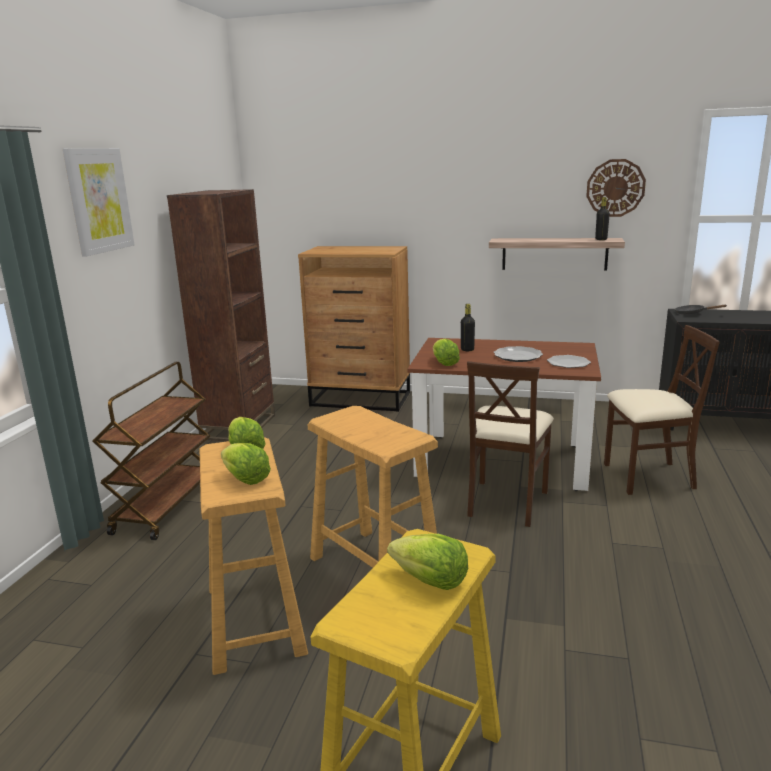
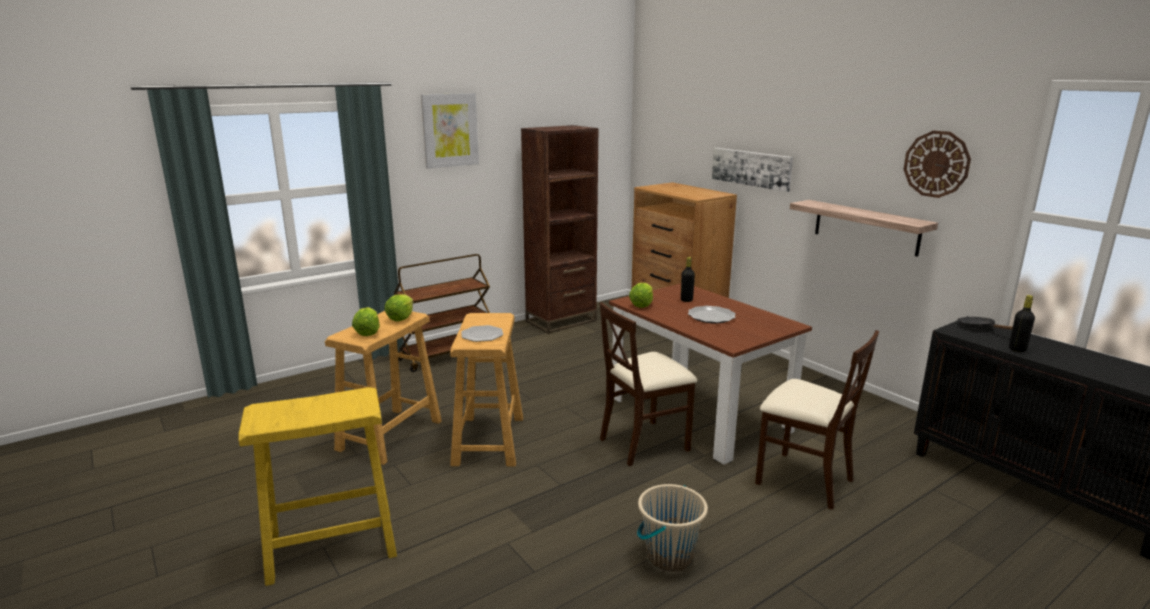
camera: 40 degrees right, 0 degrees up
lettuce [387,534,468,590] -> none
plate [547,355,591,368] -> plate moved to [461,325,503,342]
black bottle [595,197,610,240] -> black bottle moved to [1009,295,1035,352]
none -> beige bucket [637,484,708,572]
none -> picture [712,148,793,192]

